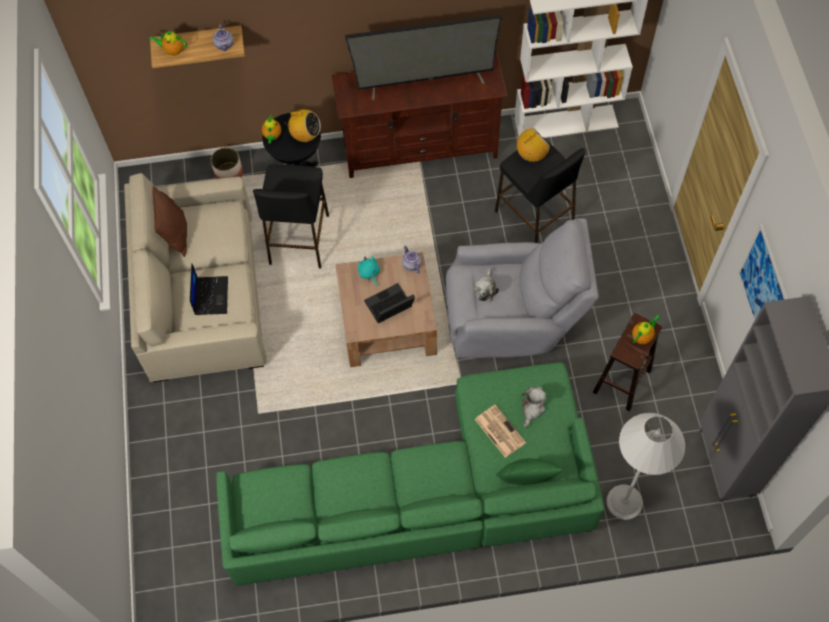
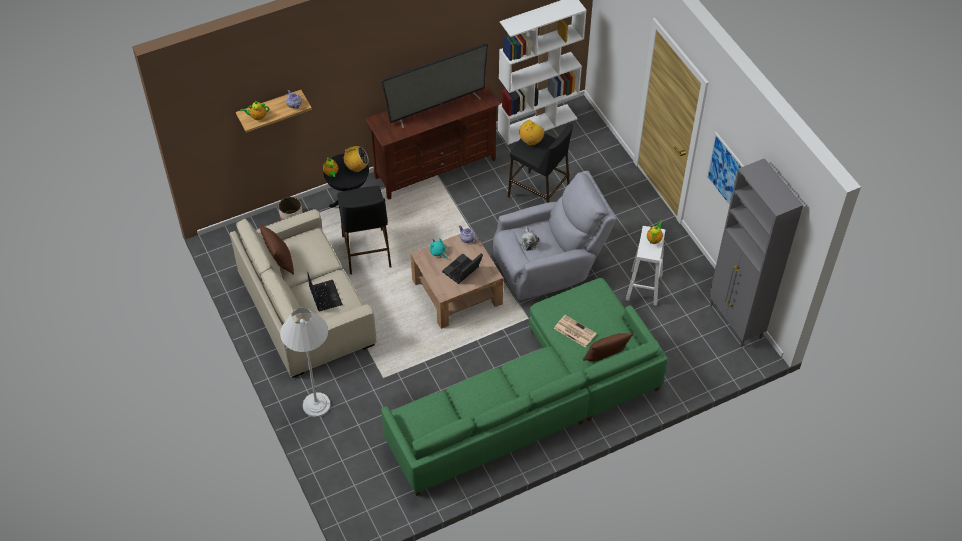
camera: 20 degrees left, 10 degrees down
green pillow [496,458,563,485] -> brown pillow [583,333,633,361]
plush toy [521,386,546,428] -> none
brown stool [593,313,662,411] -> white stool [626,226,665,306]
white floor lamp [606,413,685,520] -> white floor lamp moved to [280,307,331,417]

